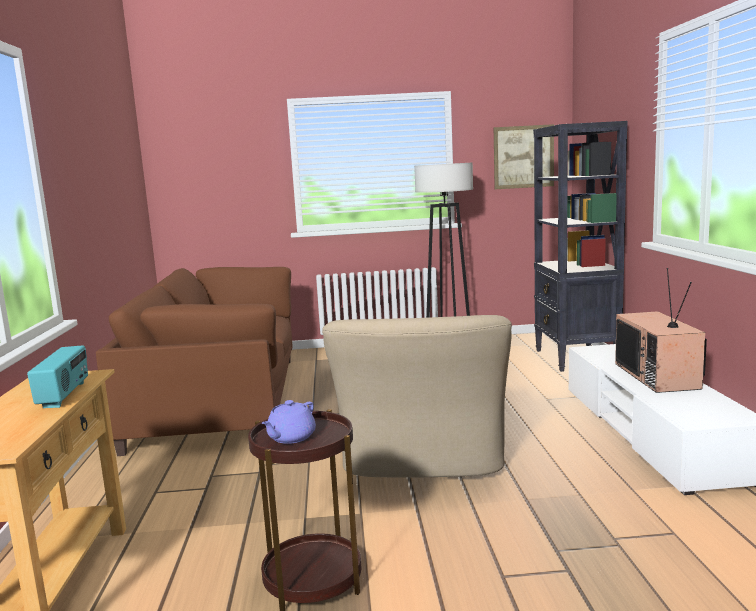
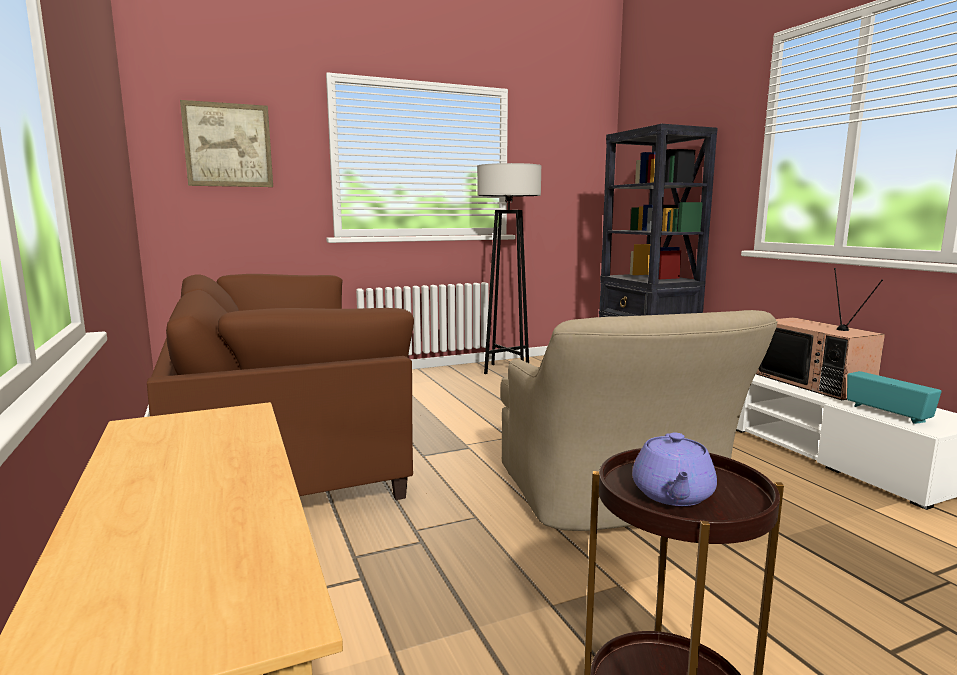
camera: 20 degrees left, 0 degrees up
radio [27,345,88,408] -> radio moved to [847,371,942,424]
picture [494,124,554,189] -> picture moved to [180,100,273,187]

